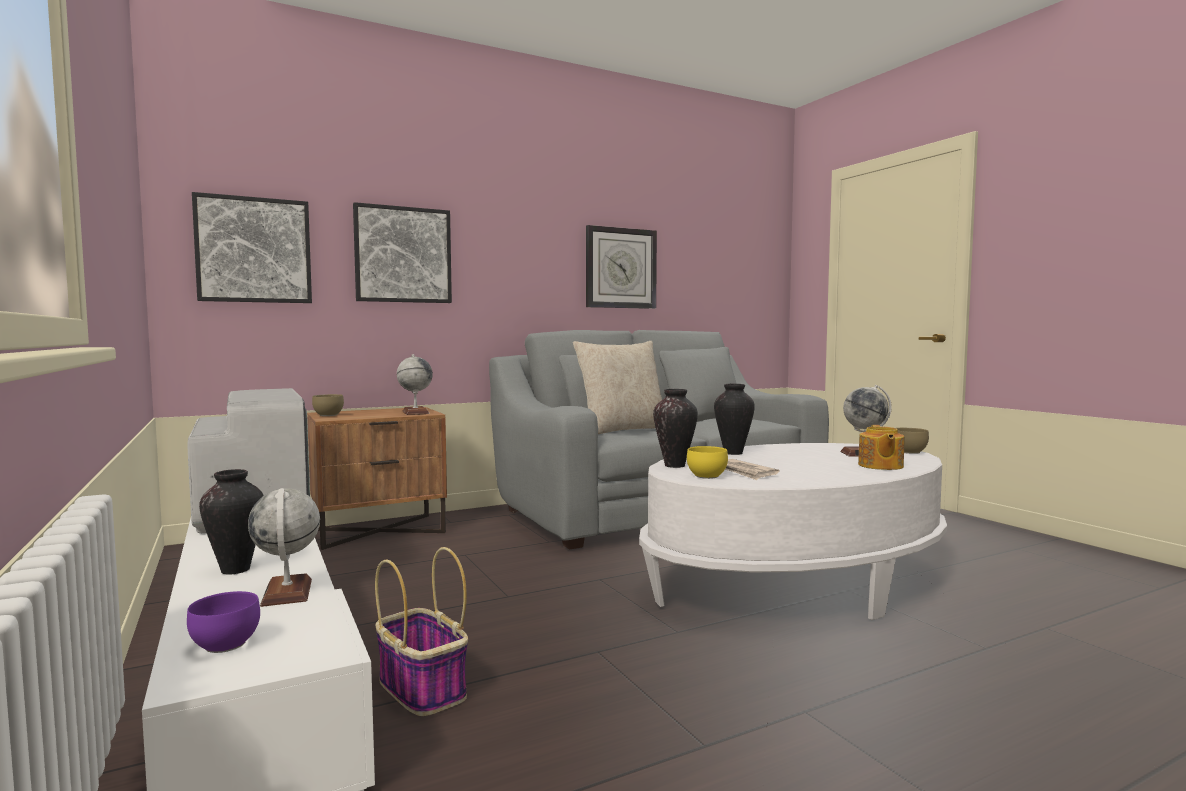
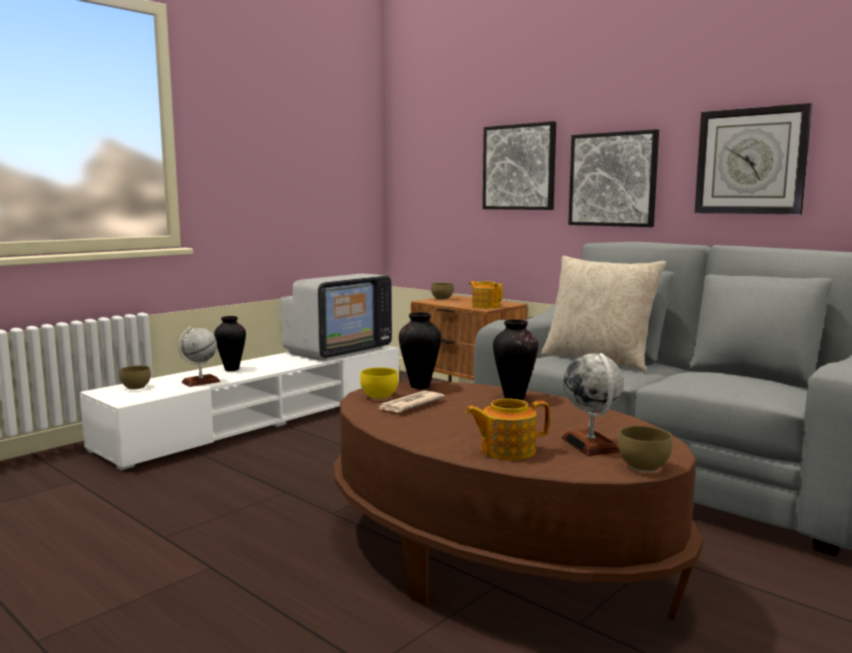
camera: 70 degrees right, 5 degrees up
purple bowl [187,591,260,653] -> brown bowl [120,365,151,390]
picture [192,192,312,303] -> picture moved to [568,129,659,227]
basket [375,547,468,716] -> none
globe [397,354,433,415] -> teapot [469,281,503,309]
white coffee table [639,443,947,620] -> brown coffee table [334,381,703,621]

